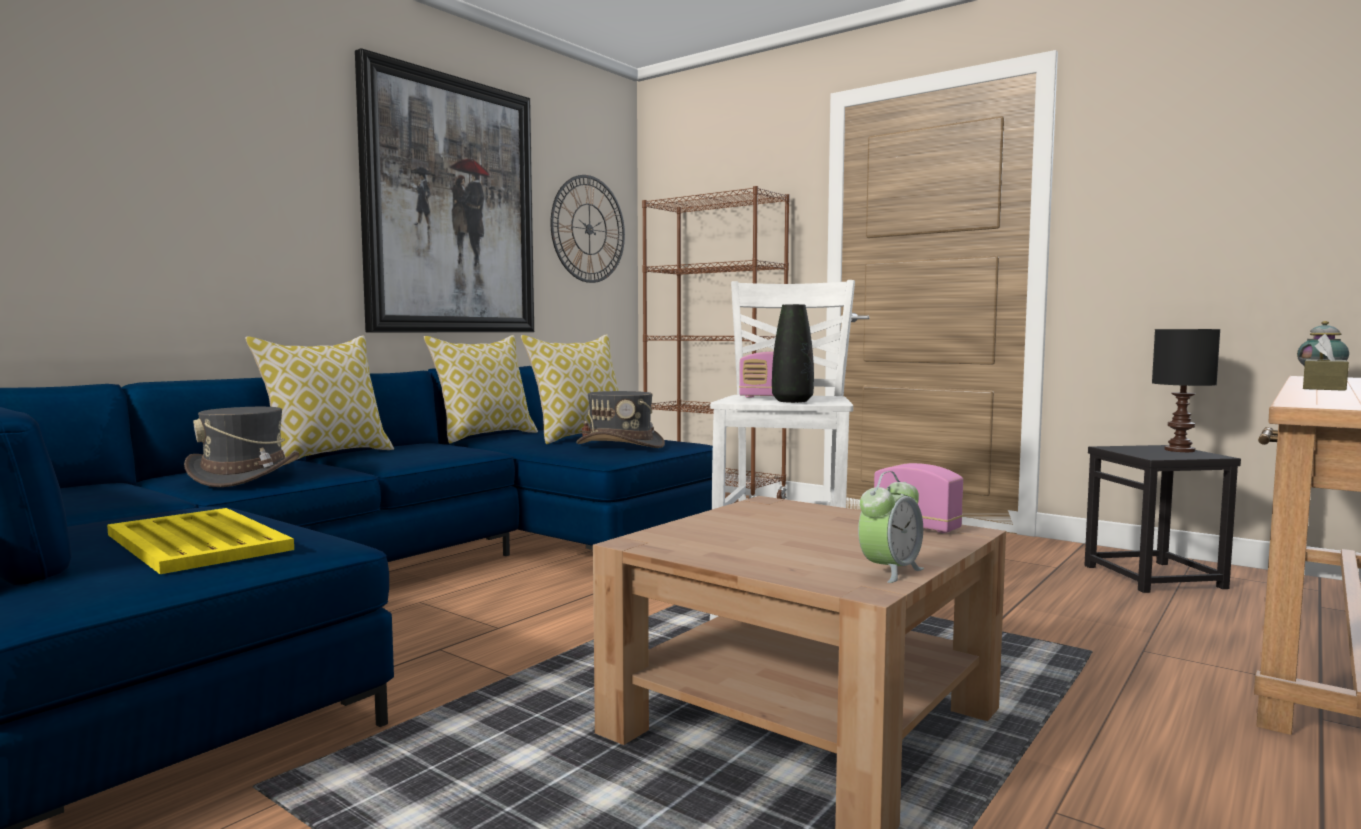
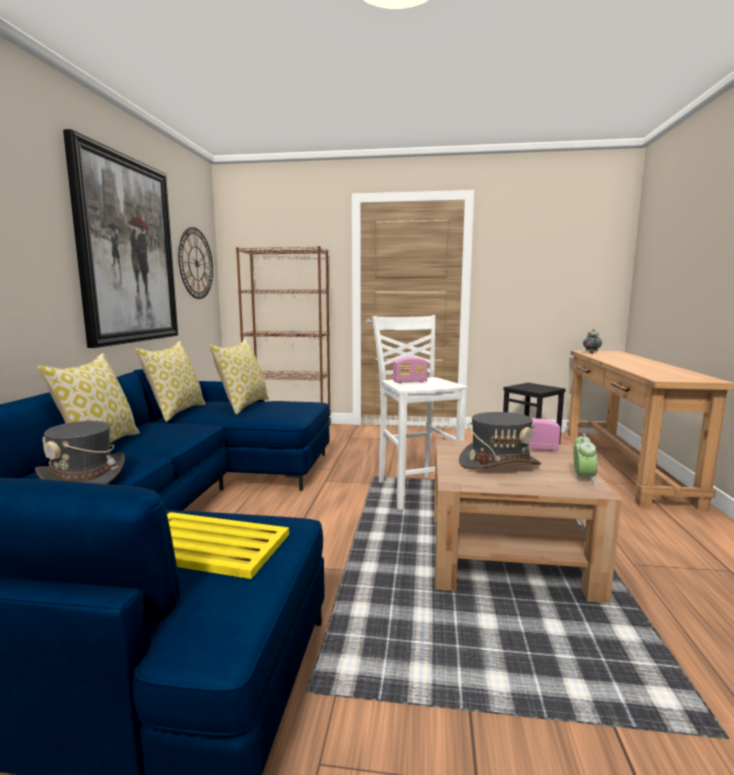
camera: 30 degrees left, 5 degrees up
grey hat [576,391,665,448] -> grey hat moved to [459,412,541,469]
black vase [772,304,814,403] -> none
black table lamp [1152,329,1220,452] -> none
brown tissue box [1303,334,1349,391] -> none

